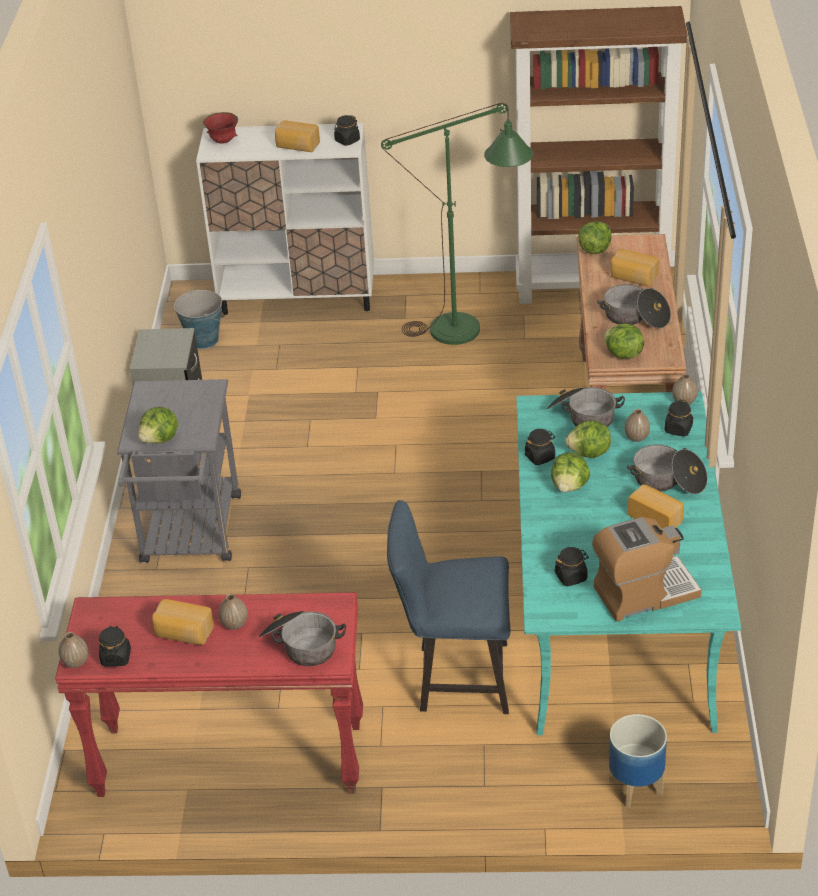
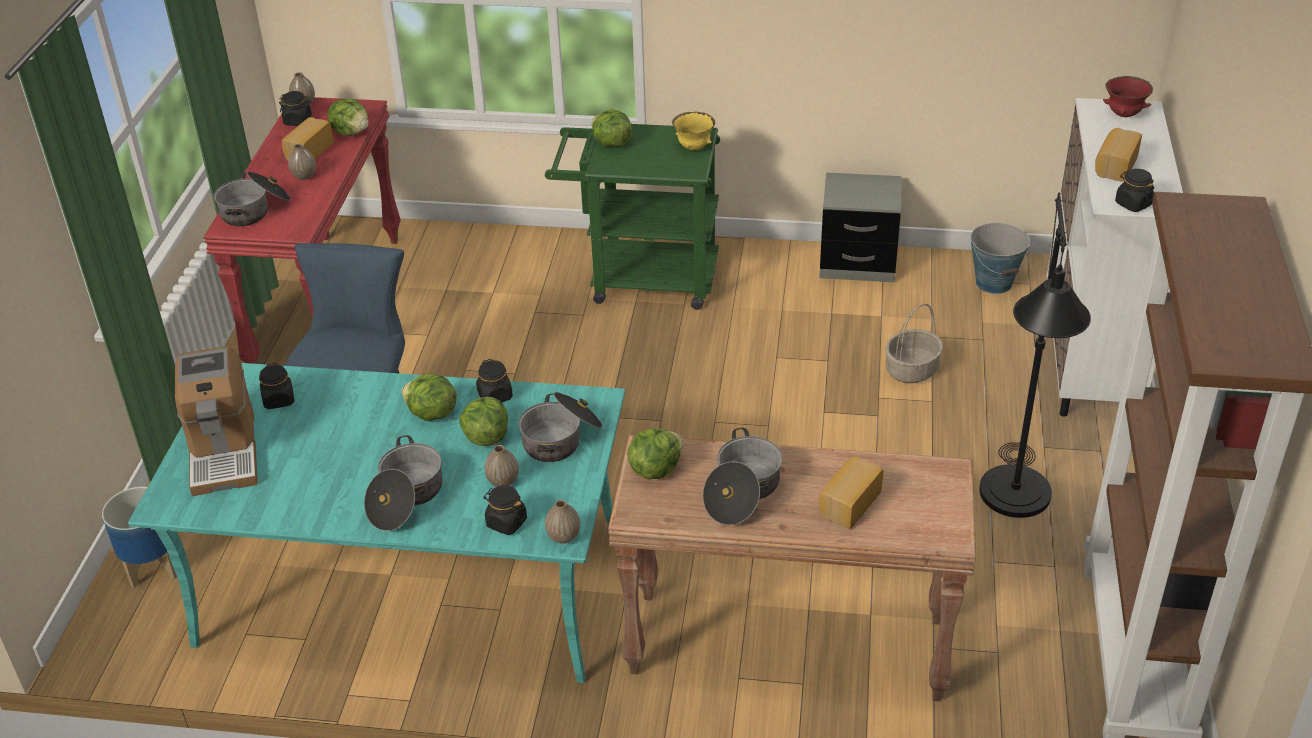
camera: 95 degrees right, 0 degrees up
grey cart [117,379,241,563] -> green cart [545,124,720,310]
green floor lamp [381,103,533,345] -> black floor lamp [979,192,1091,518]
lettuce [578,221,612,254] -> lettuce moved to [328,99,368,136]
bread [628,485,684,528] -> none
none -> yellow bowl [672,112,715,150]
none -> basket [885,304,943,383]

